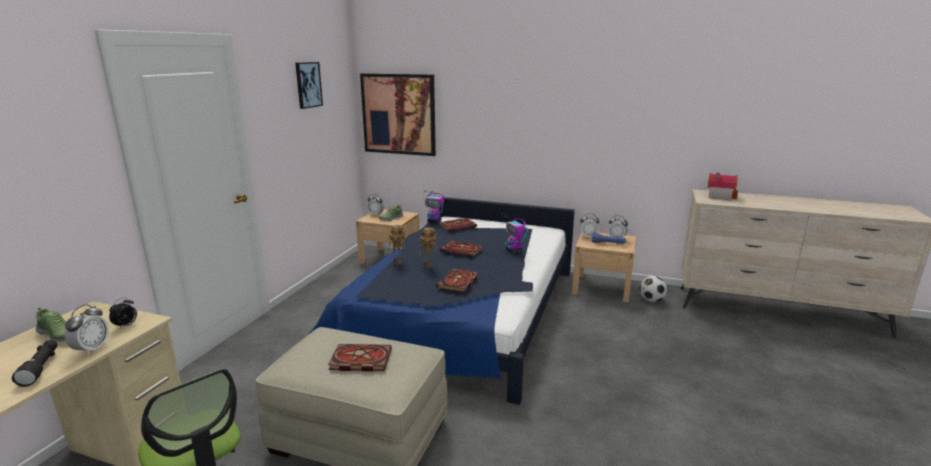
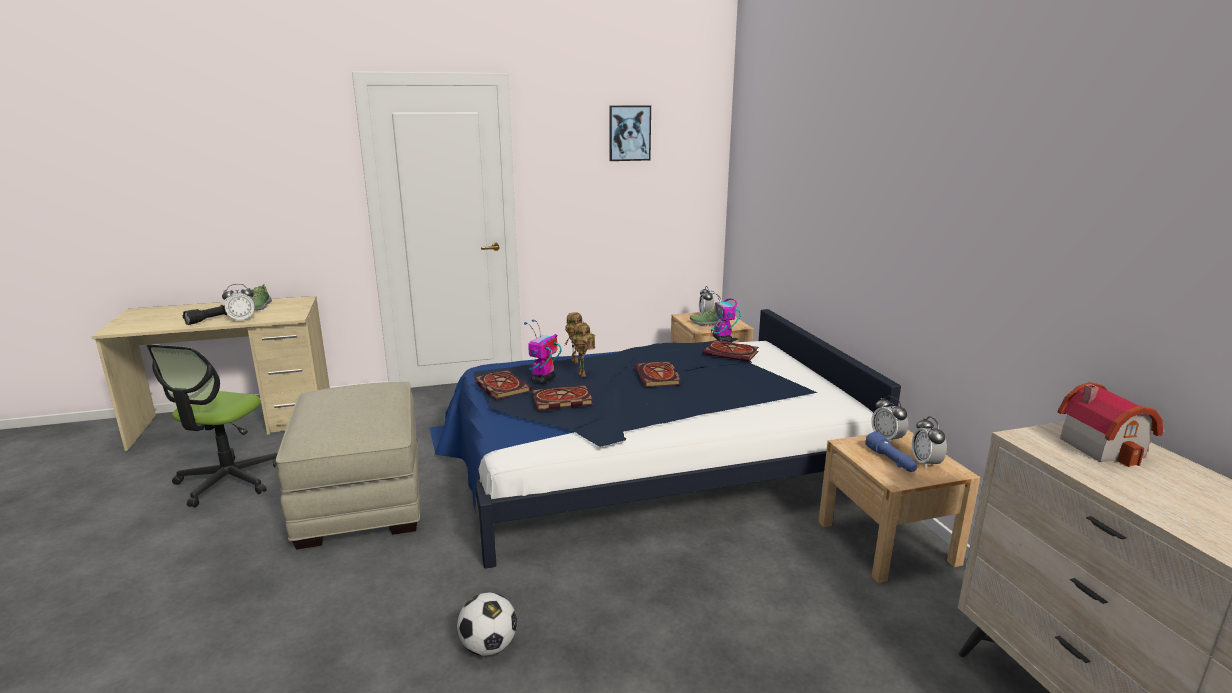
camera: 55 degrees right, 0 degrees up
alarm clock [109,297,137,329] -> none
book [328,344,392,372] -> book moved to [475,370,532,400]
picture [360,73,436,156] -> none
toy robot [501,213,528,254] -> toy robot moved to [524,319,562,383]
football [639,276,667,302] -> football moved to [457,592,517,656]

